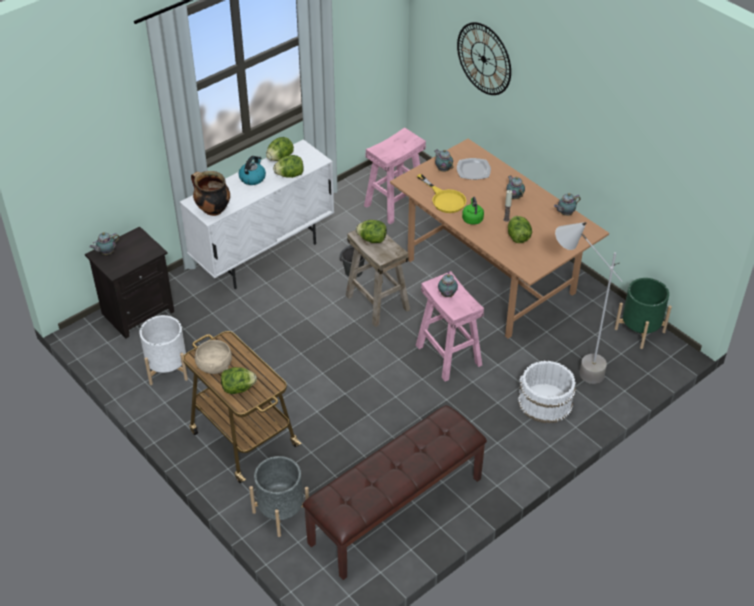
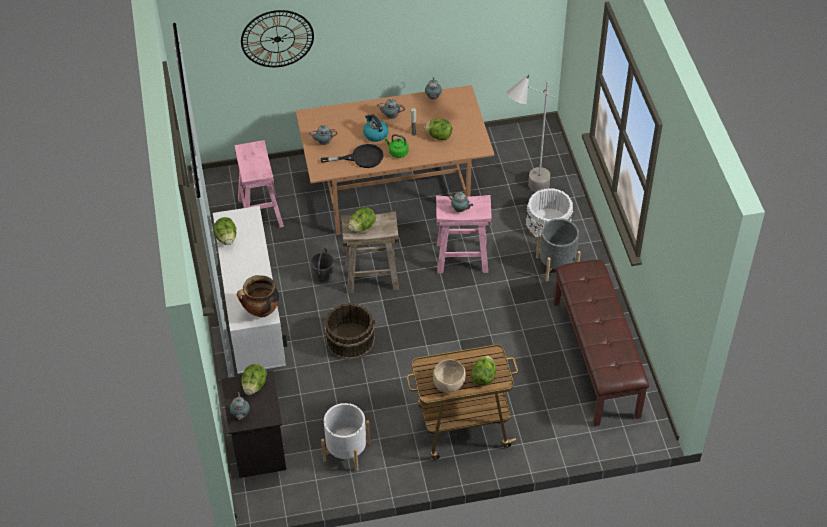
camera: 60 degrees left, 5 degrees up
kettle [238,156,266,185] -> kettle moved to [363,114,388,142]
grey planter [249,456,309,537] -> grey planter moved to [536,218,581,281]
lettuce [273,155,304,178] -> lettuce moved to [241,364,267,395]
yellow frying pan [417,174,466,213] -> black frying pan [321,144,384,168]
plate [457,158,491,180] -> none
green planter [615,278,672,349] -> none
none -> brown bucket [324,303,375,360]

